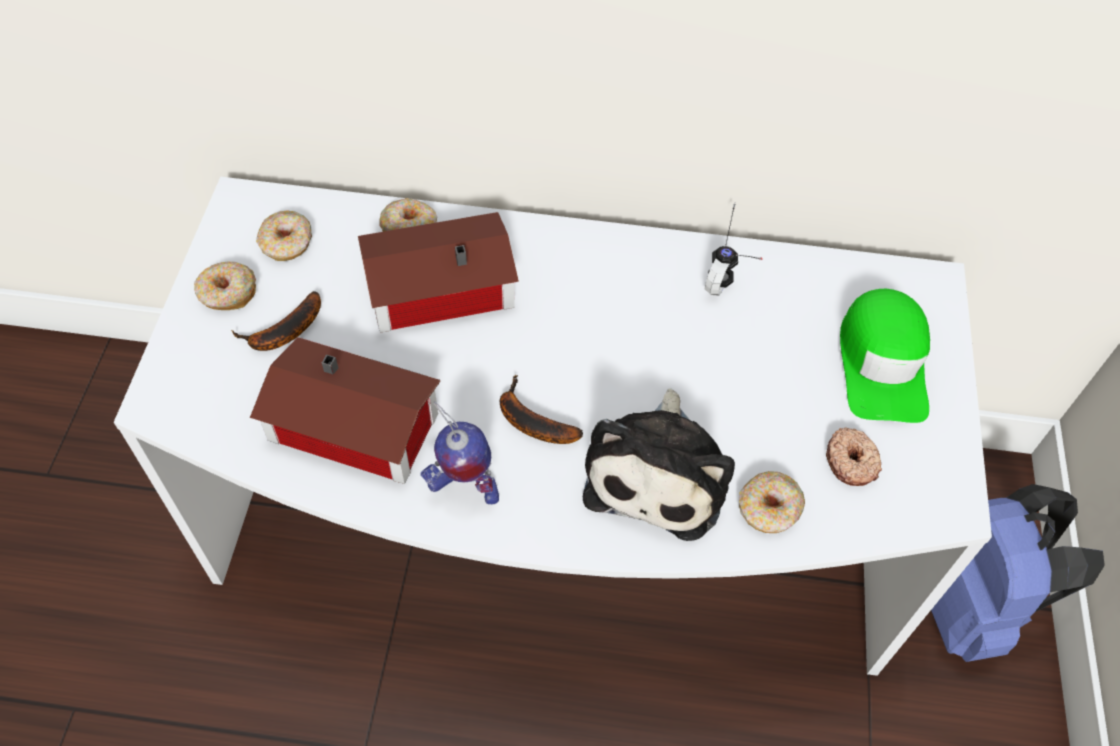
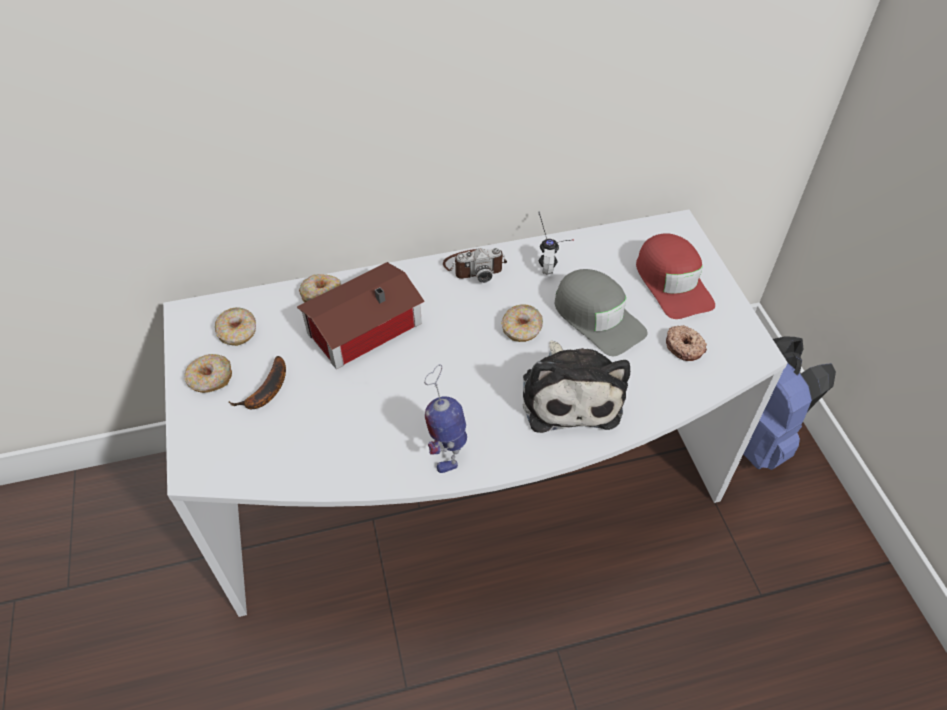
camera: 20 degrees left, 5 degrees down
toy house [250,337,440,484] -> none
toy robot [420,401,499,505] -> toy robot turned 105 degrees clockwise [424,364,467,473]
banana [500,375,583,444] -> none
donut [739,471,805,533] -> donut moved to [501,304,543,342]
green cap [840,289,930,423] -> red cap [636,233,715,319]
none -> camera [443,248,507,283]
none -> grey cap [555,269,648,356]

